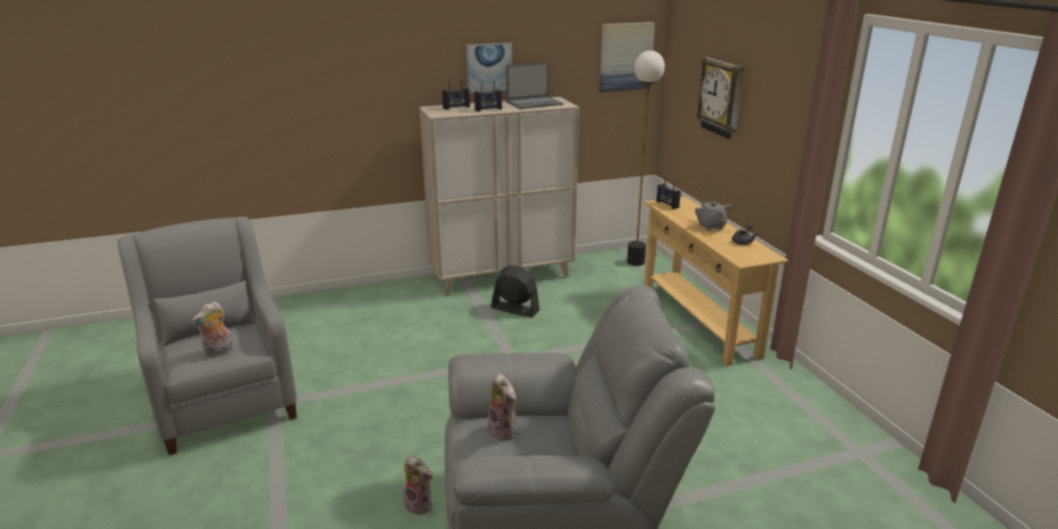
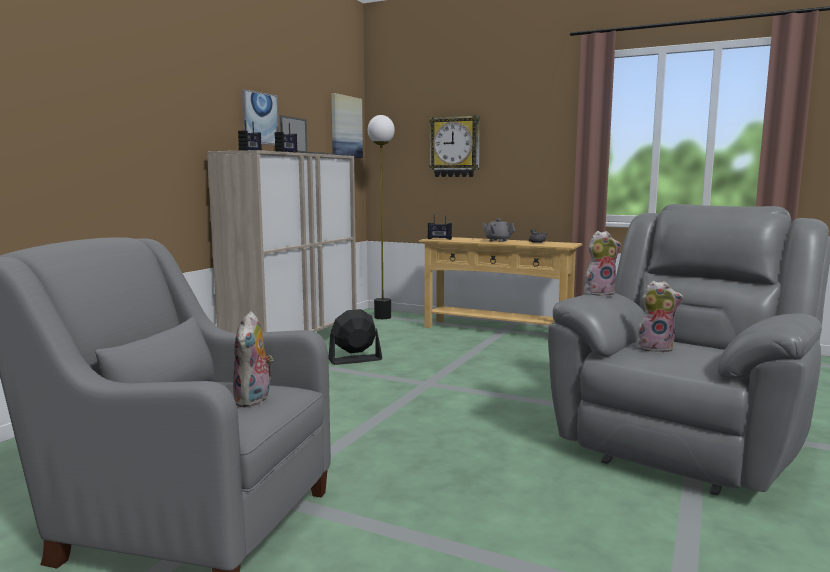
camera: 45 degrees left, 15 degrees down
plush toy [403,455,433,515] -> plush toy moved to [584,231,621,296]

